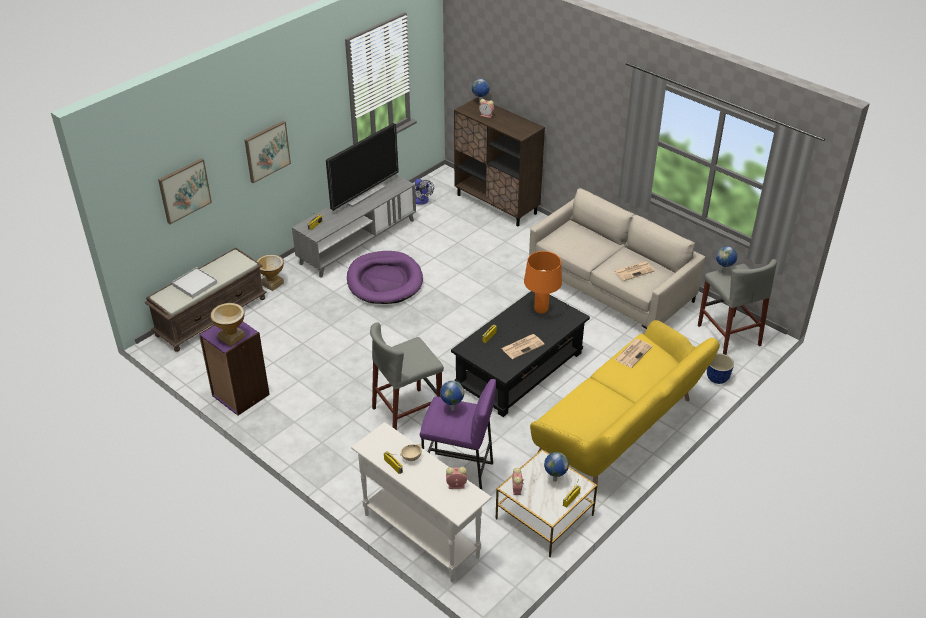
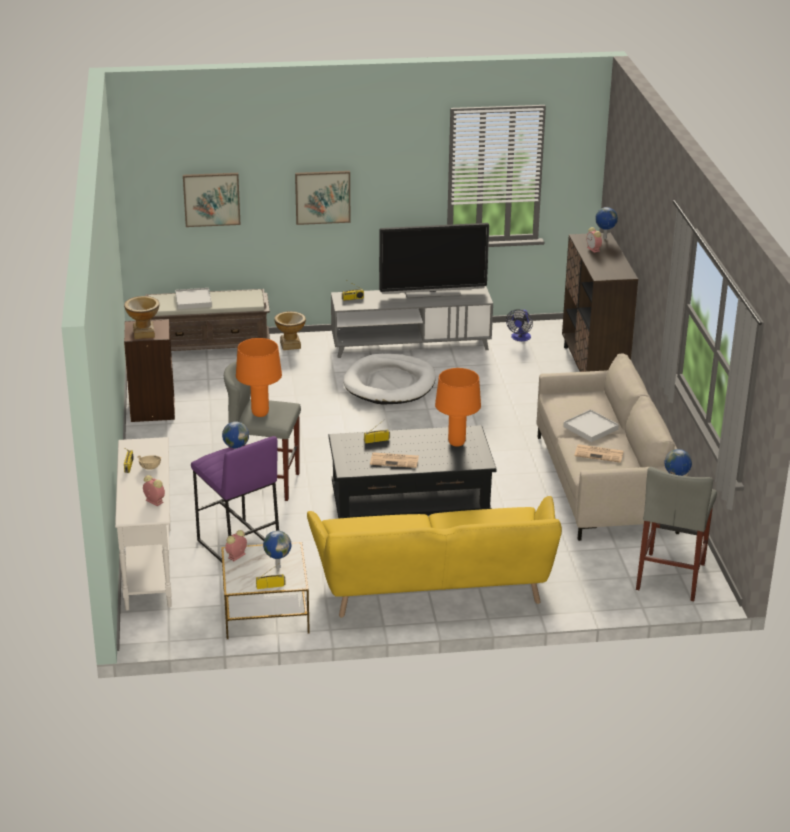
camera: 40 degrees right, 10 degrees down
purple bookcase [199,321,270,416] -> brown bookcase [124,319,175,422]
purple dog bed [347,251,423,304] -> white dog bed [343,353,436,405]
newspaper [614,339,652,368] -> none
planter [707,354,734,384] -> none
none -> orange table lamp [236,338,282,417]
none -> white tray [563,410,619,442]

